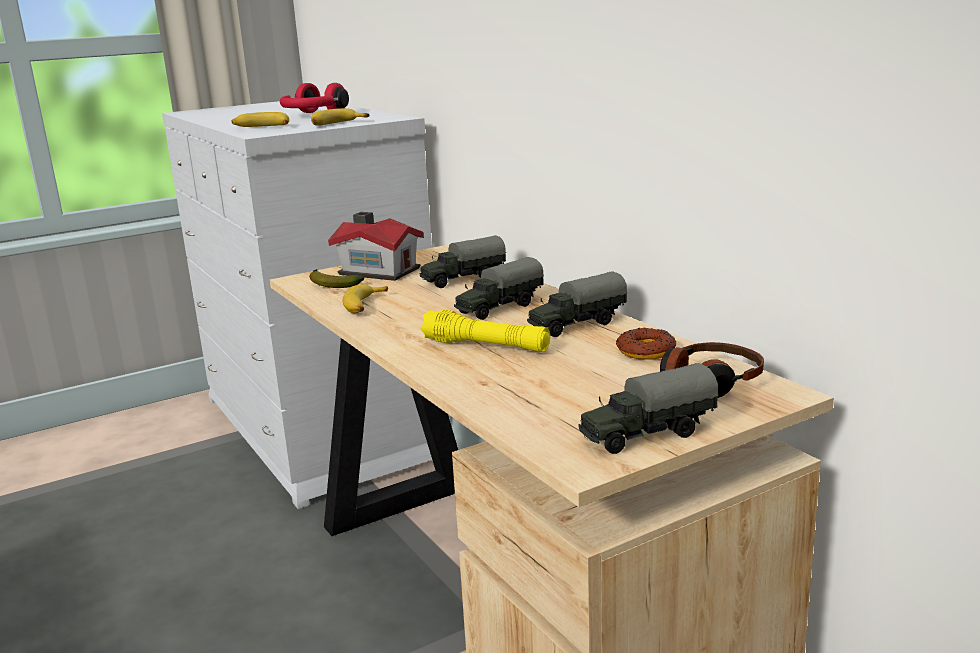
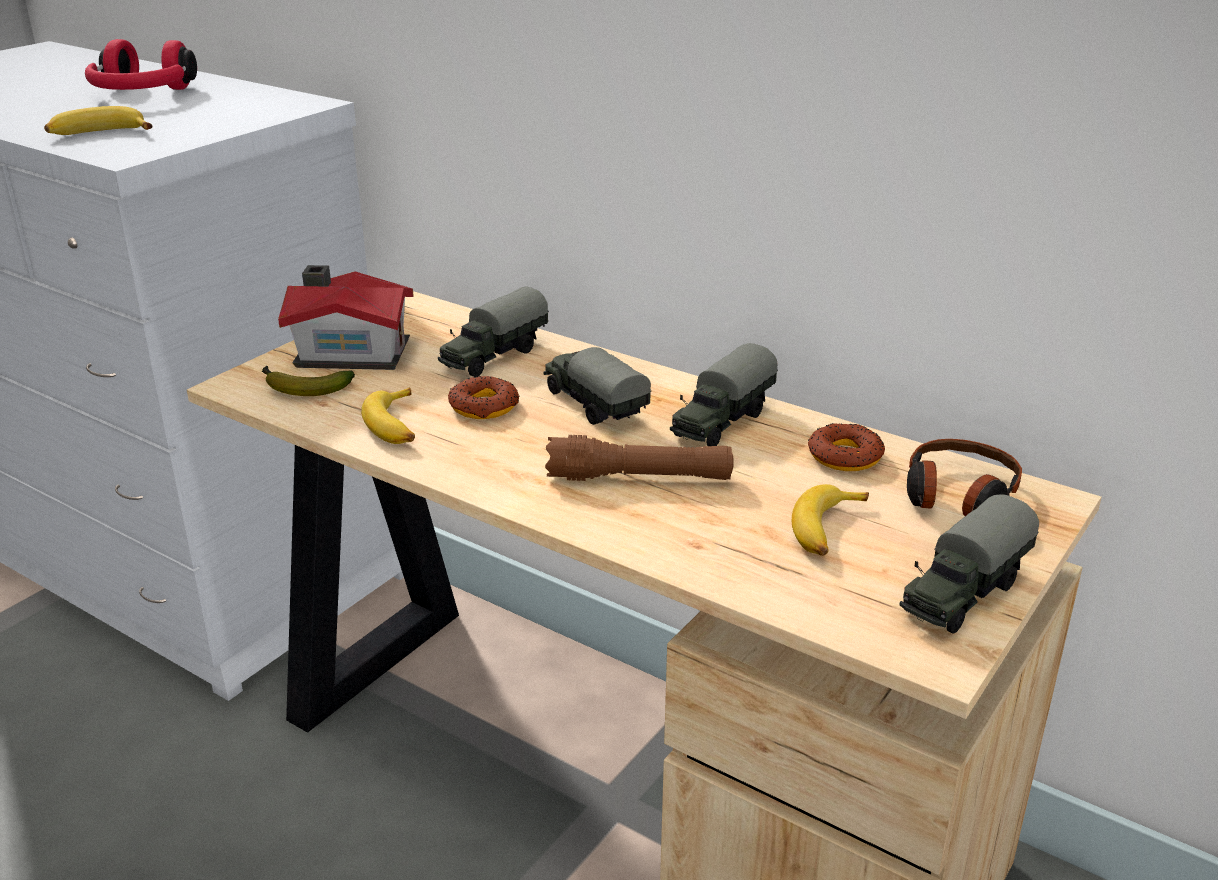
camera: 25 degrees left, 10 degrees up
banana [311,108,370,126] -> banana moved to [792,484,869,556]
yellow flashlight [420,309,550,352] -> brown flashlight [545,435,734,481]
toy truck [454,257,544,320] -> toy truck turned 120 degrees clockwise [544,347,651,425]
none -> donut [448,376,520,419]

